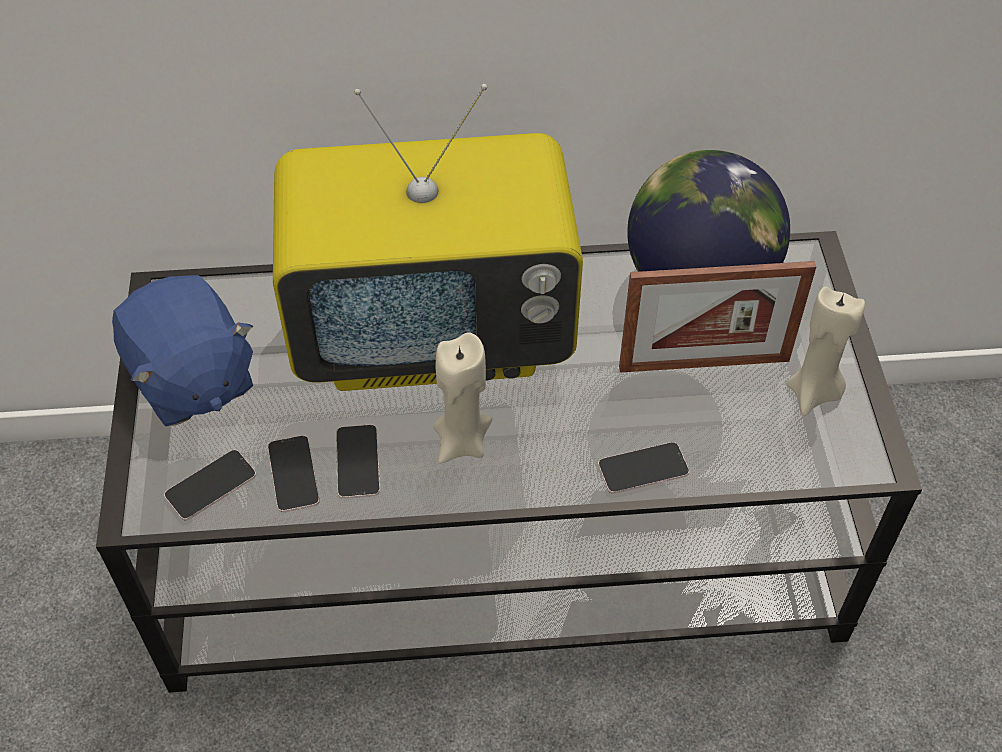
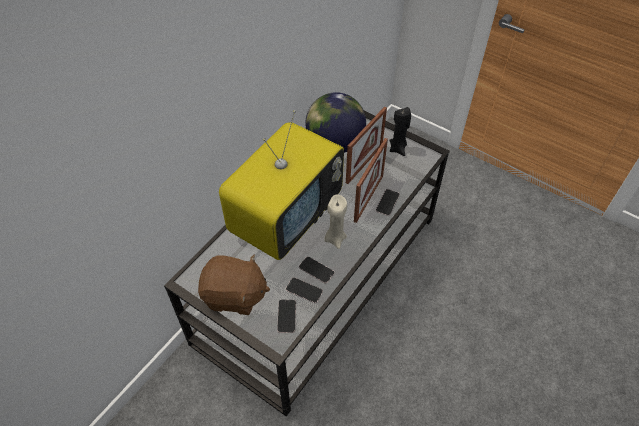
camera: 50 degrees left, 0 degrees up
blue plush toy [112,275,253,426] -> brown plush toy [198,254,270,315]
beige candle [786,286,865,416] -> black candle [390,107,411,156]
none -> picture frame [354,138,388,223]

